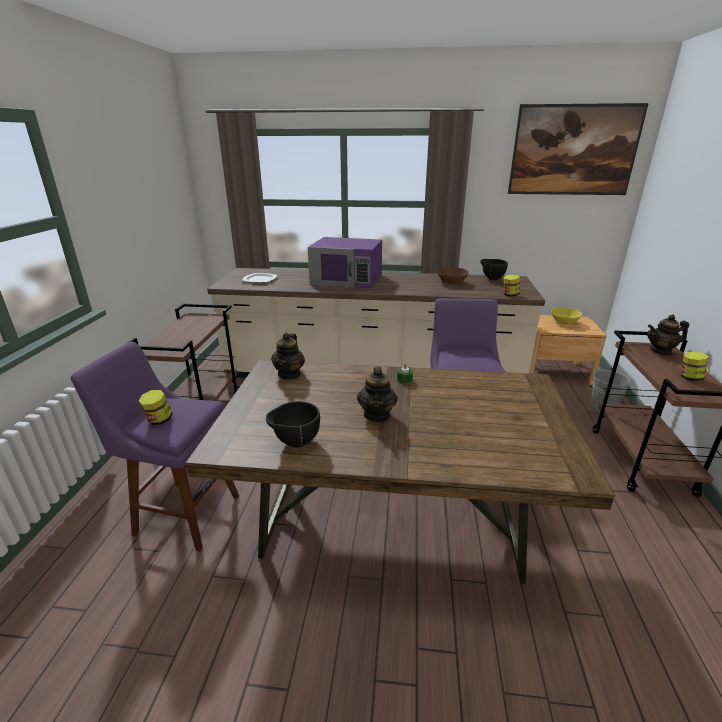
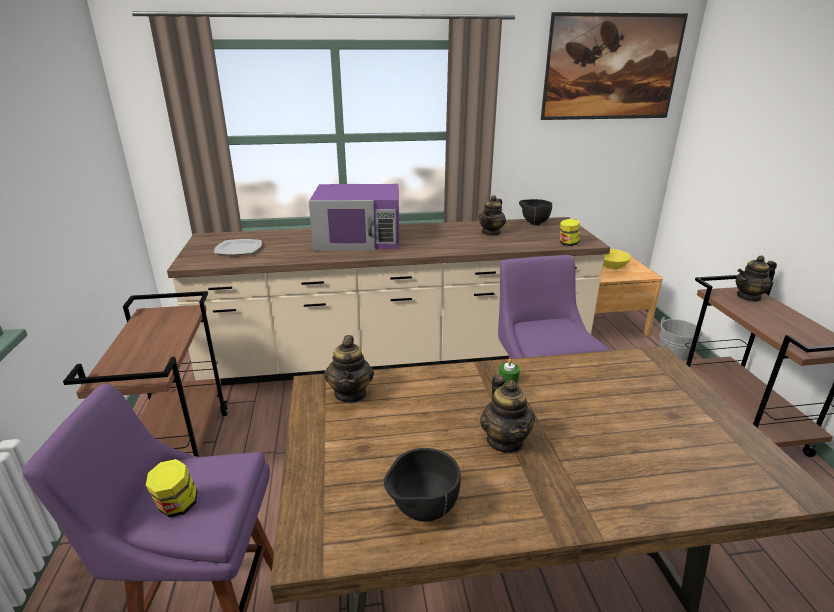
camera: 15 degrees left, 0 degrees up
brown bowl [437,267,469,284] -> teapot [478,195,506,236]
jar [681,352,709,381] -> none

